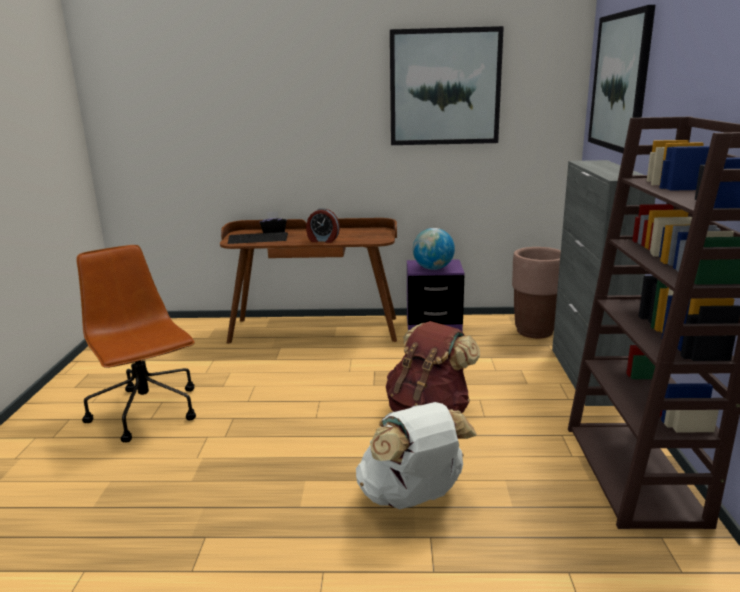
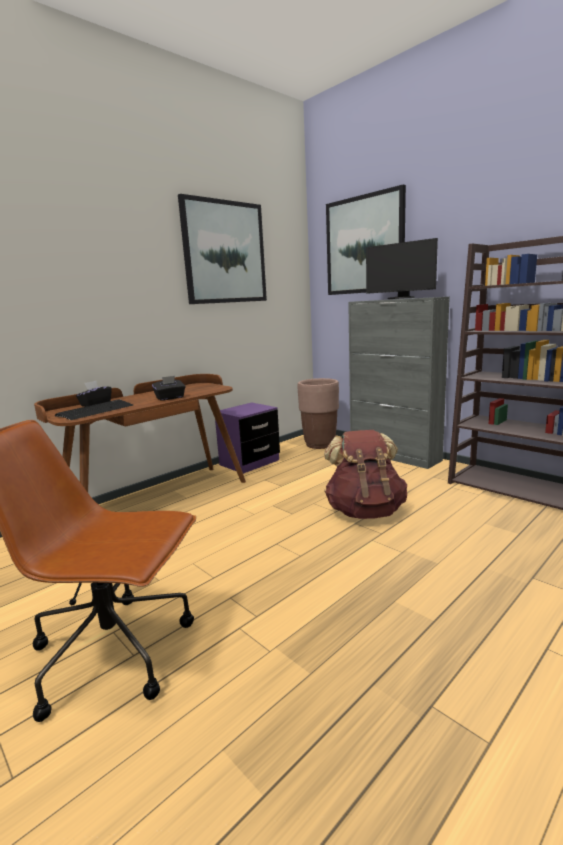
camera: 45 degrees left, 5 degrees down
alarm clock [306,208,340,243] -> black tissue box [152,376,186,401]
white backpack [356,402,477,509] -> none
globe [413,228,455,270] -> none
none -> monitor [366,238,438,299]

